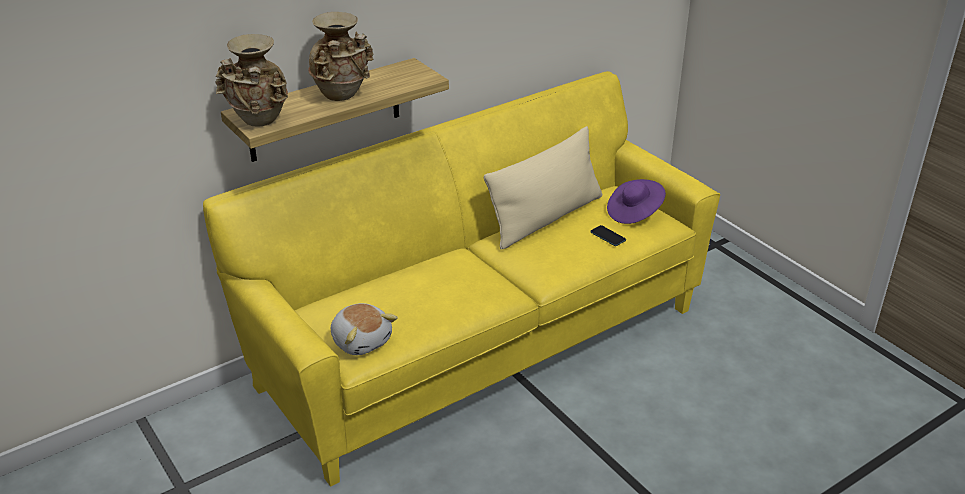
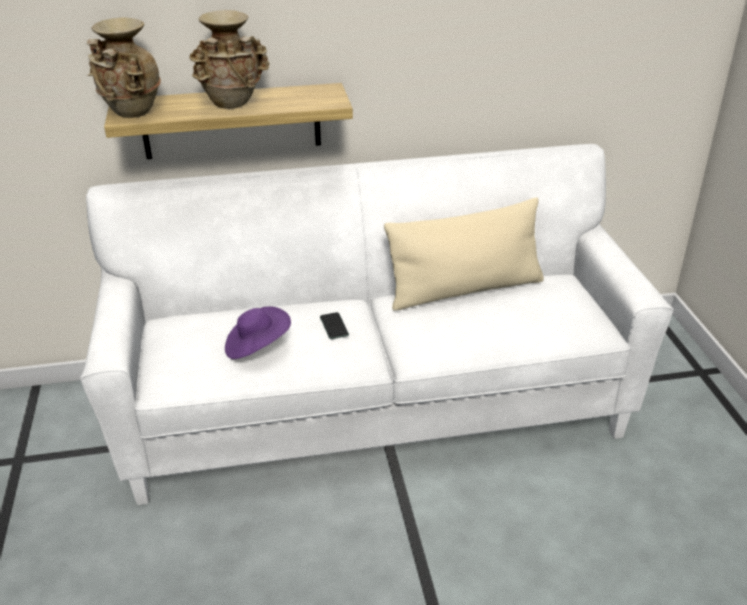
camera: 25 degrees right, 0 degrees up
yellow sofa [203,71,720,487] -> white sofa [80,144,674,505]
plush toy [331,303,398,355] -> none
phone [590,225,626,246] -> phone moved to [320,312,349,339]
purple hat [607,179,666,224] -> purple hat moved to [225,307,291,359]

